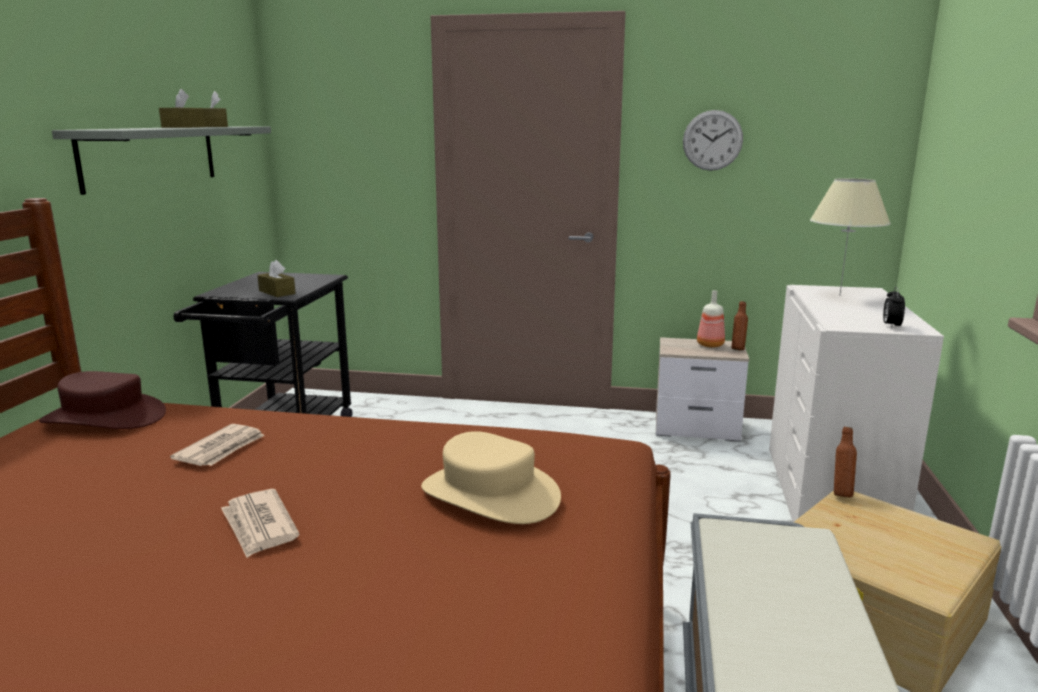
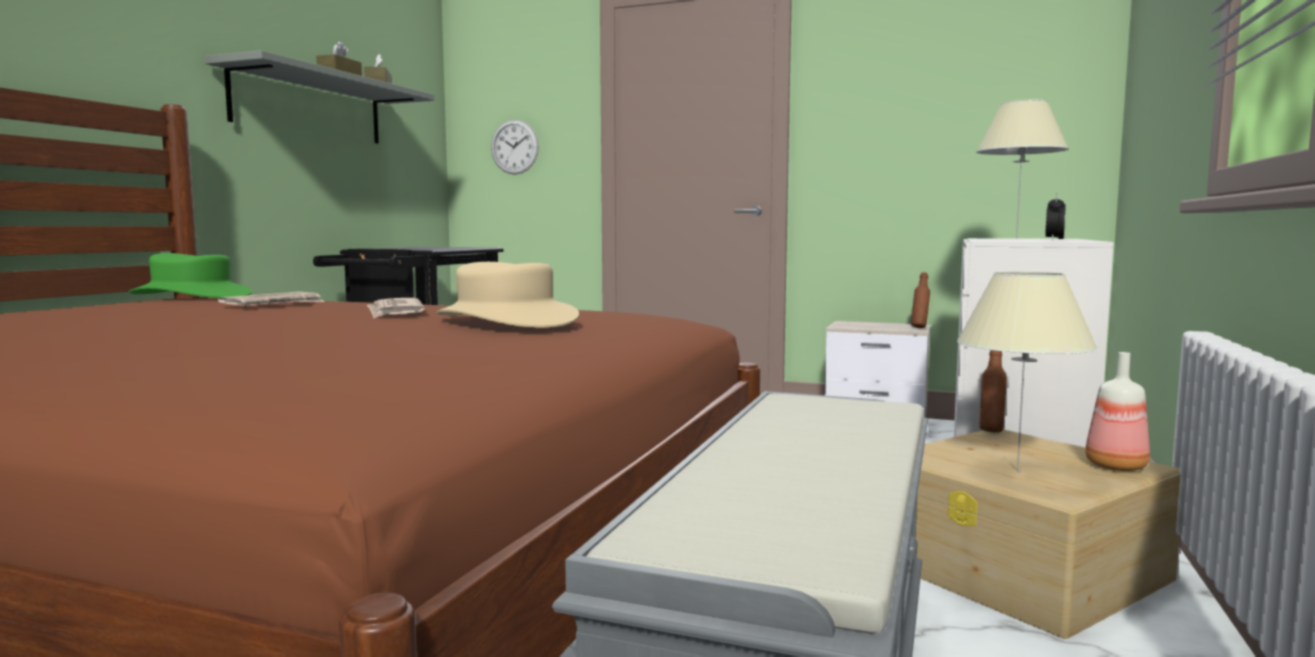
camera: 10 degrees right, 10 degrees down
brown hat [39,371,166,429] -> green hat [129,253,252,298]
newspaper [221,489,300,558] -> newspaper moved to [367,298,425,318]
brown tissue box [257,260,296,297] -> none
wall clock [683,110,743,171] -> wall clock moved to [491,120,539,175]
bottle [697,290,725,348] -> bottle moved to [1085,352,1150,471]
none -> beige table lamp [957,271,1098,472]

